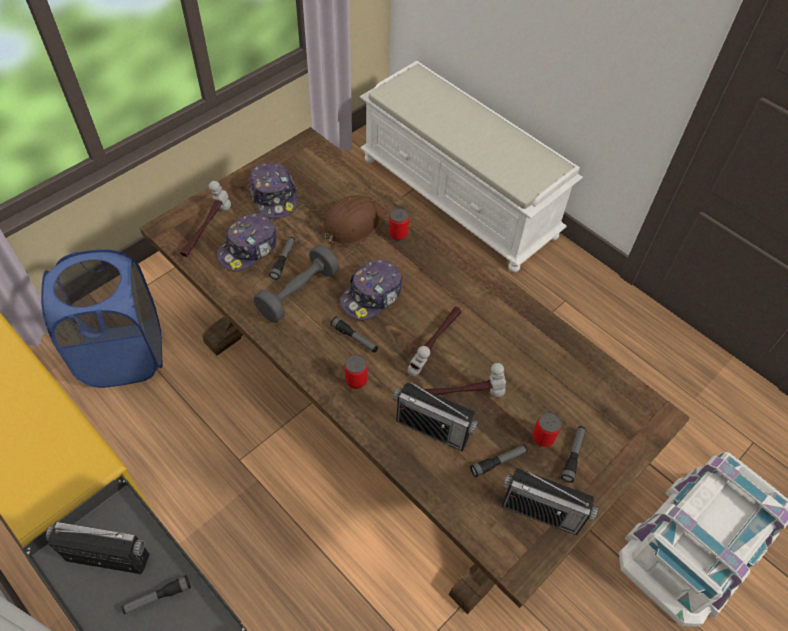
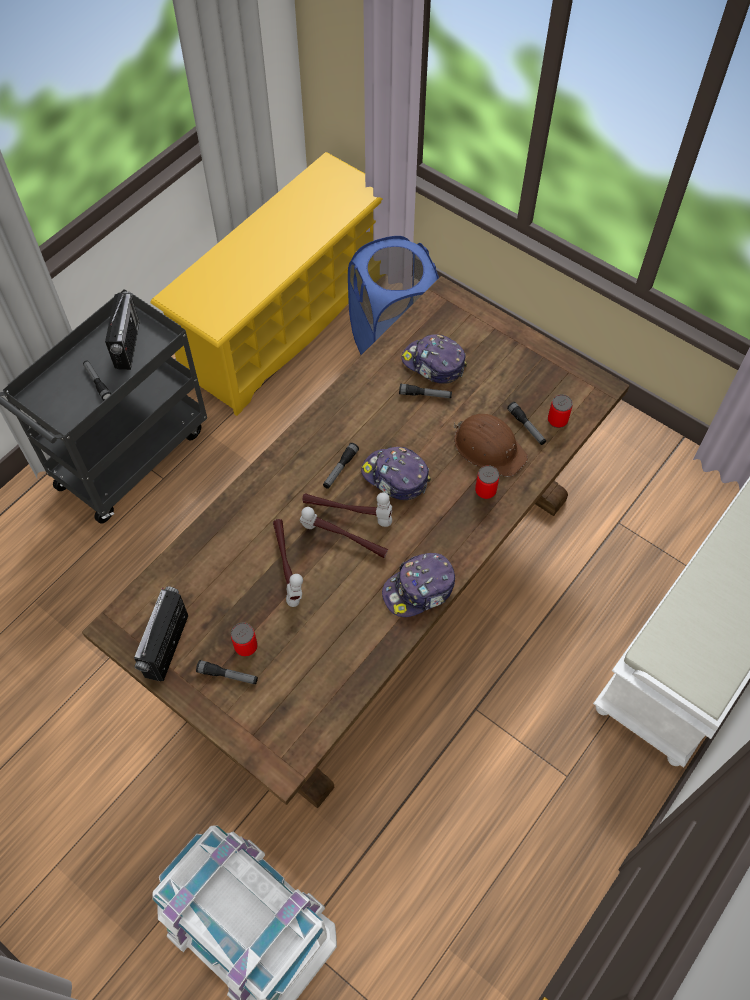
camera: 85 degrees right, 5 degrees up
hammer [180,181,231,257] -> hammer moved to [302,492,392,527]
cap [249,163,297,219] -> cap moved to [382,553,455,617]
grey dumbbell [254,245,339,323] -> none
can [345,354,367,389] -> can moved to [548,394,573,428]
radio [393,381,478,451] -> none
flashlight [470,445,528,477] -> flashlight moved to [507,402,546,445]

